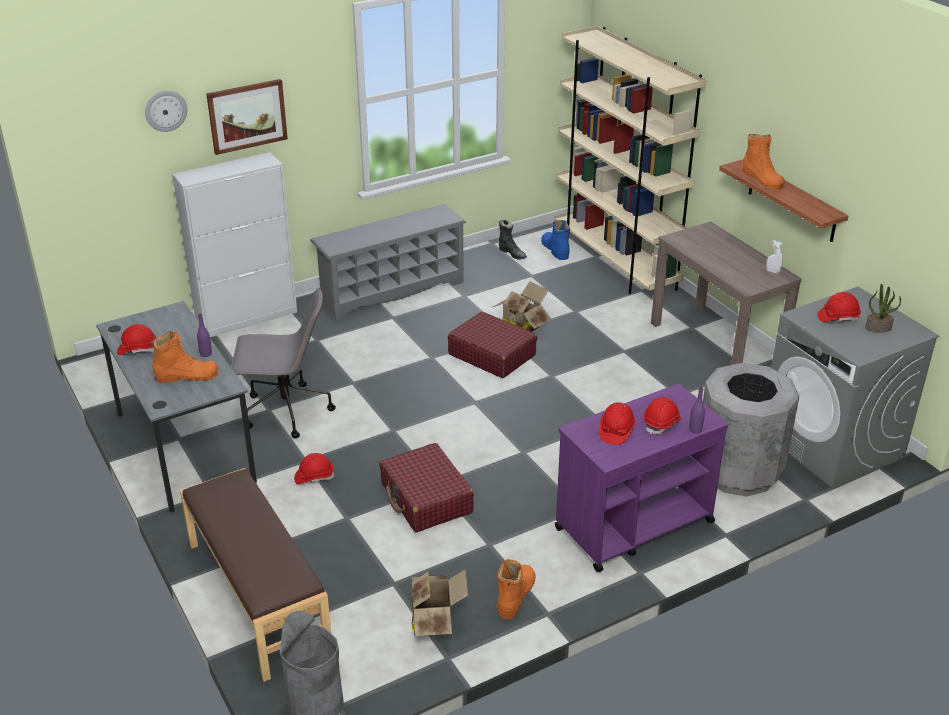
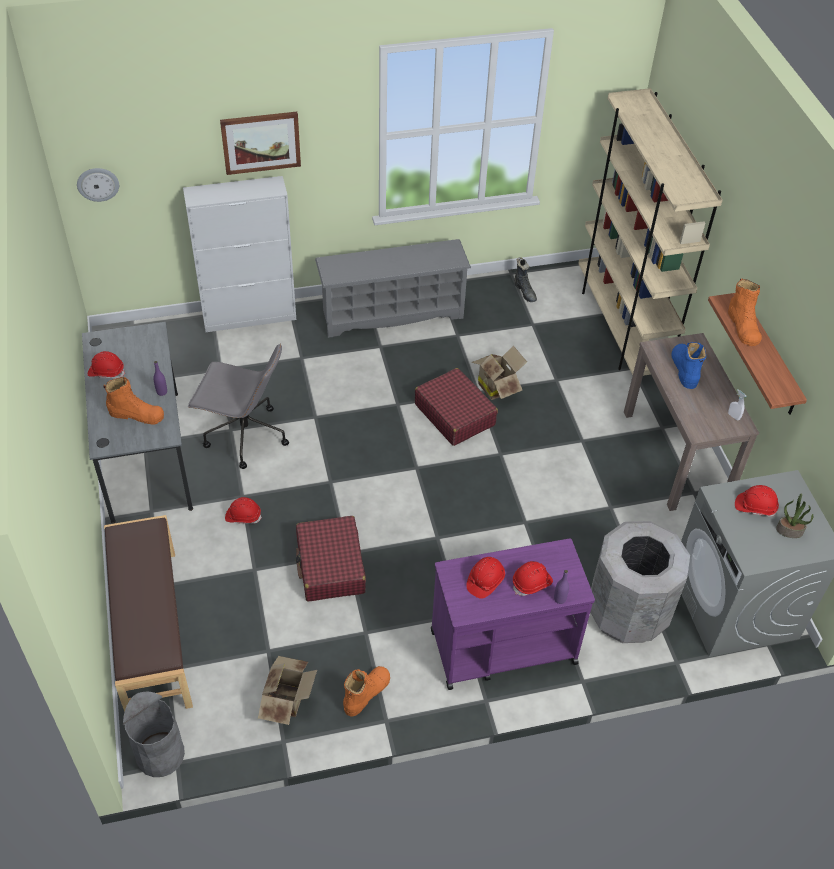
camera: 15 degrees right, 15 degrees up
wall clock [145,91,187,132] -> wall clock moved to [77,168,119,202]
blue boot [541,220,570,260] -> blue boot moved to [671,342,706,389]

